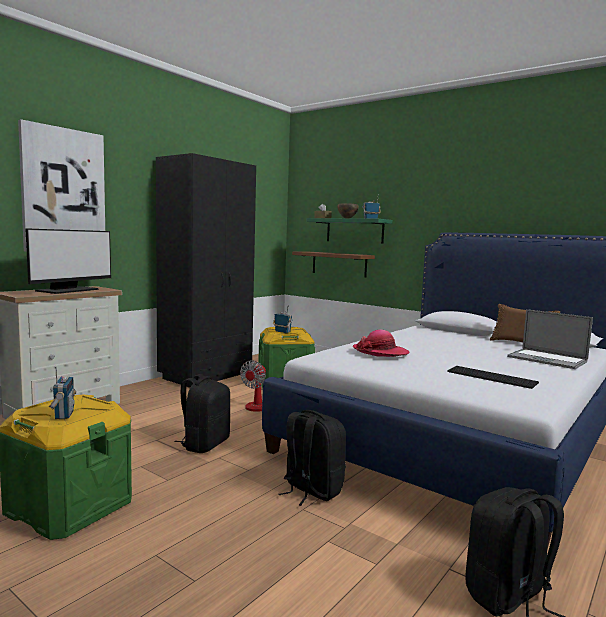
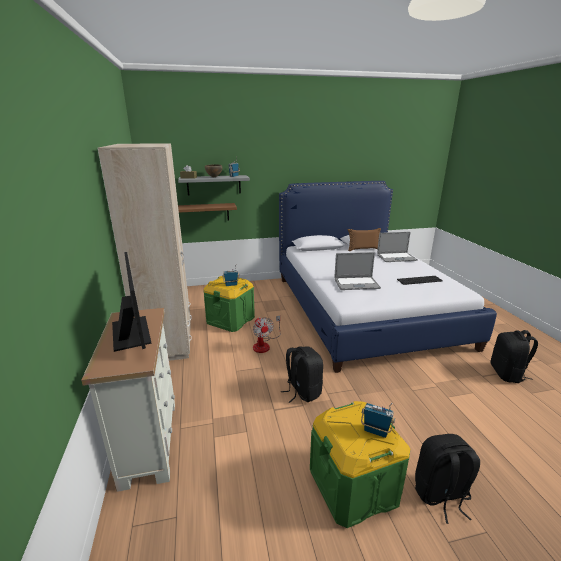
camera: 50 degrees left, 15 degrees up
picture [18,119,105,252] -> none
black wardrobe [156,153,256,387] -> beige wardrobe [98,143,192,361]
black backpack [278,410,346,506] -> black backpack moved to [415,434,480,524]
green shelf [306,218,392,243] -> grey shelf [178,175,250,195]
hat [353,329,409,357] -> laptop [334,252,381,290]

